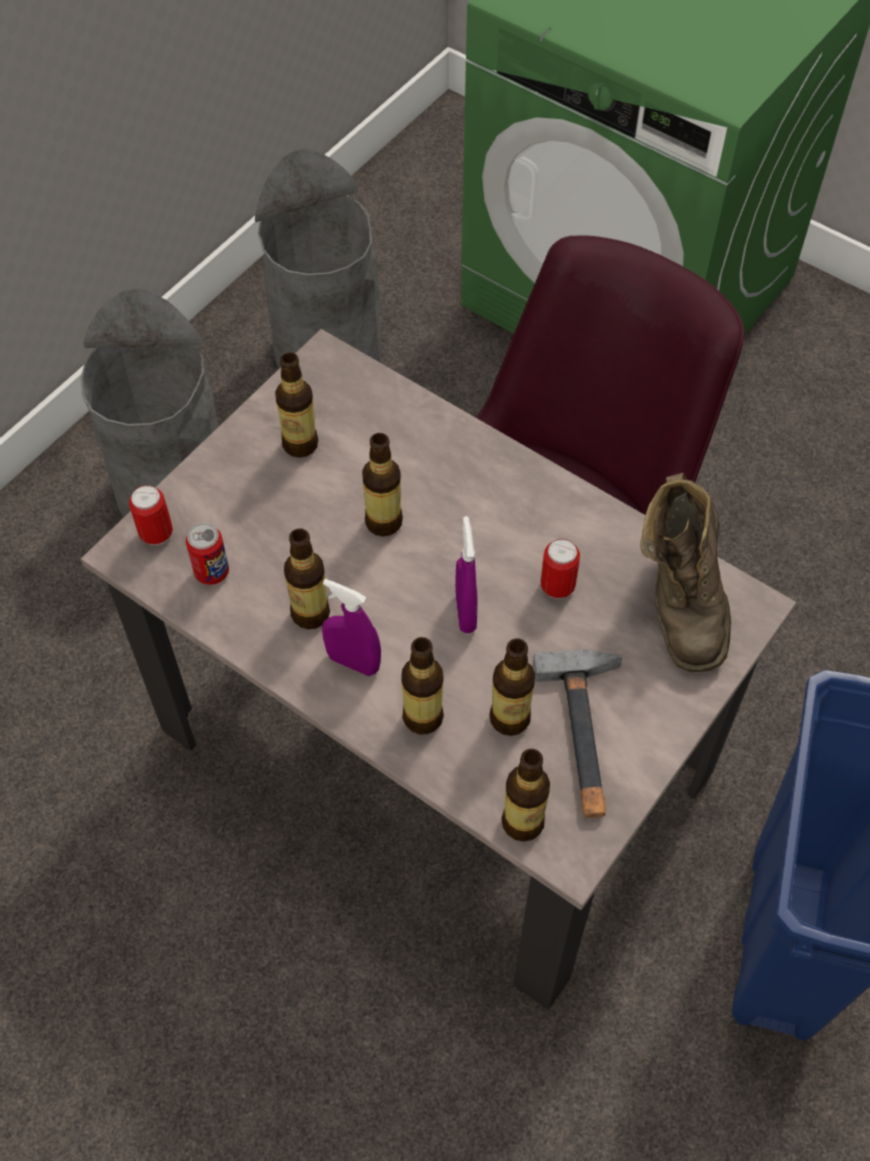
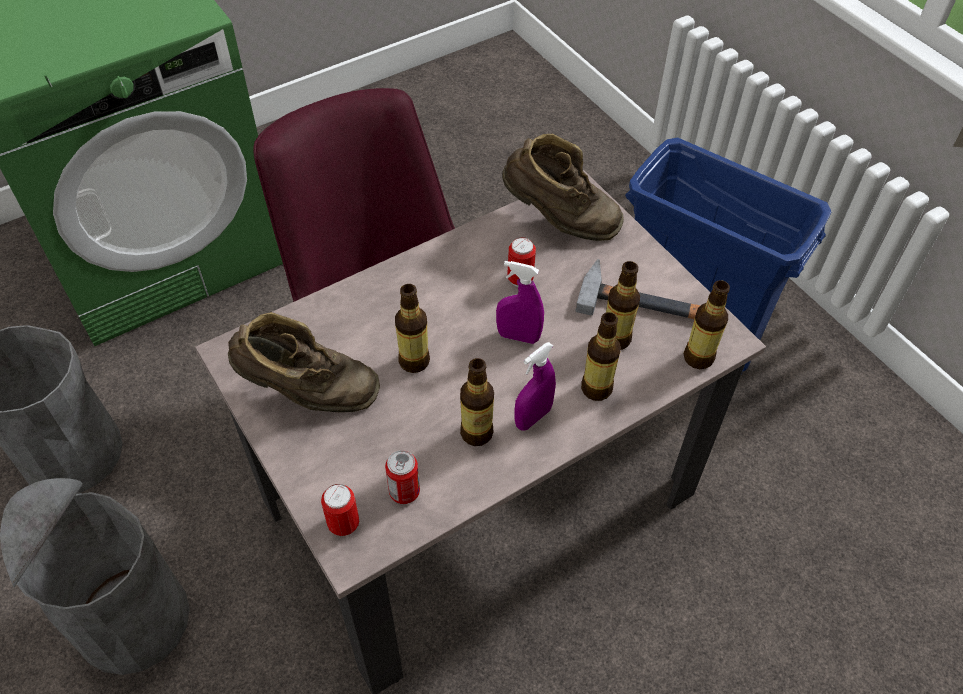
camera: 70 degrees left, 5 degrees down
bottle [275,352,318,458] -> brown boot [228,312,380,412]

